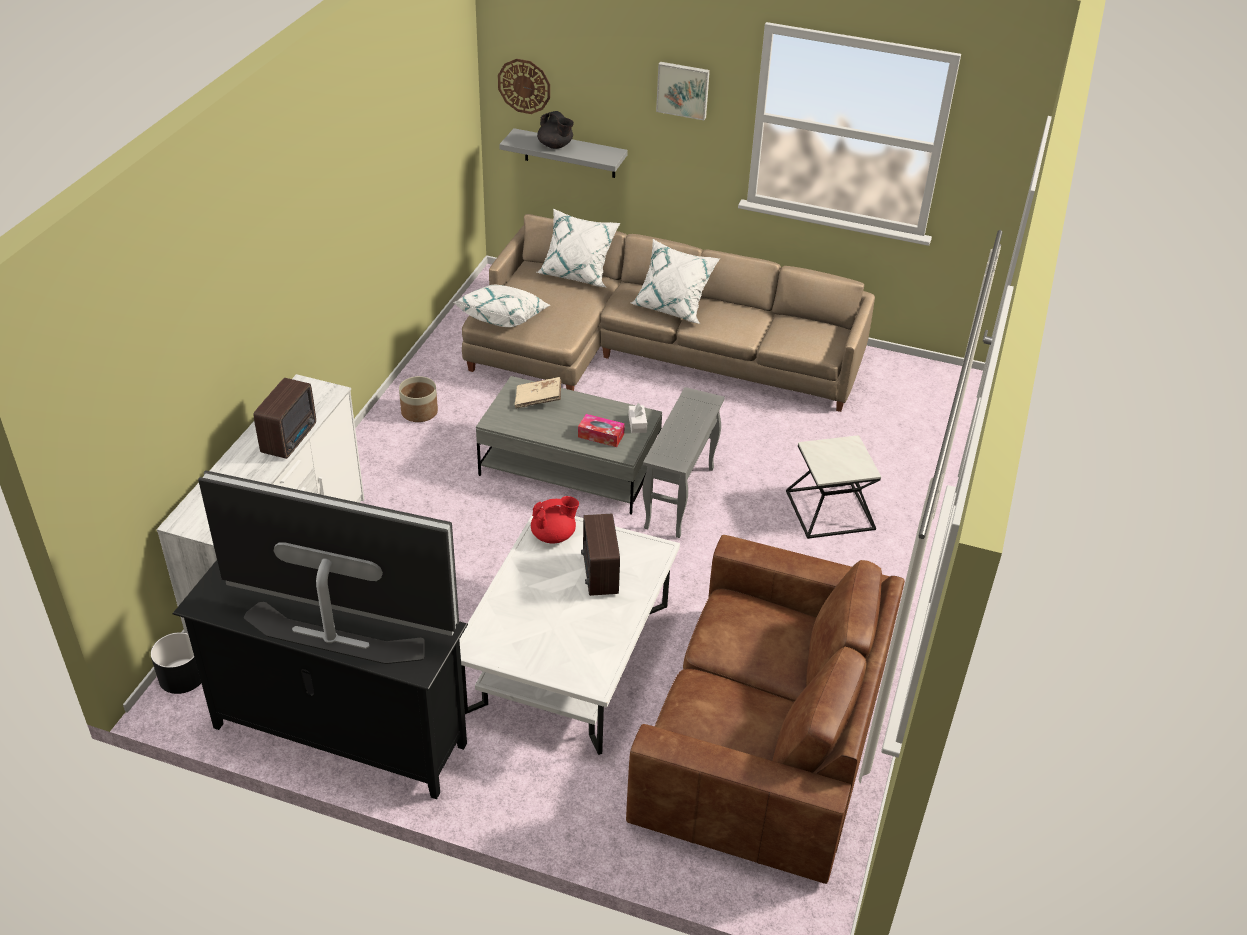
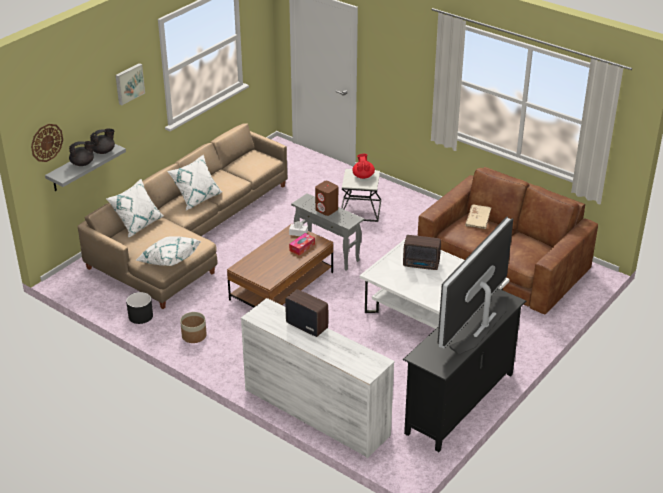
camera: 70 degrees left, 5 degrees down
black planter [151,632,201,694] -> black planter moved to [126,292,153,324]
grey coffee table [476,376,662,515] -> brown coffee table [227,224,333,307]
beige book [515,377,561,409] -> beige book moved to [465,204,491,229]
red teapot [531,496,579,544] -> red teapot moved to [352,154,375,179]
none -> black teapot [90,129,115,154]
none -> brown speaker [315,181,338,216]

